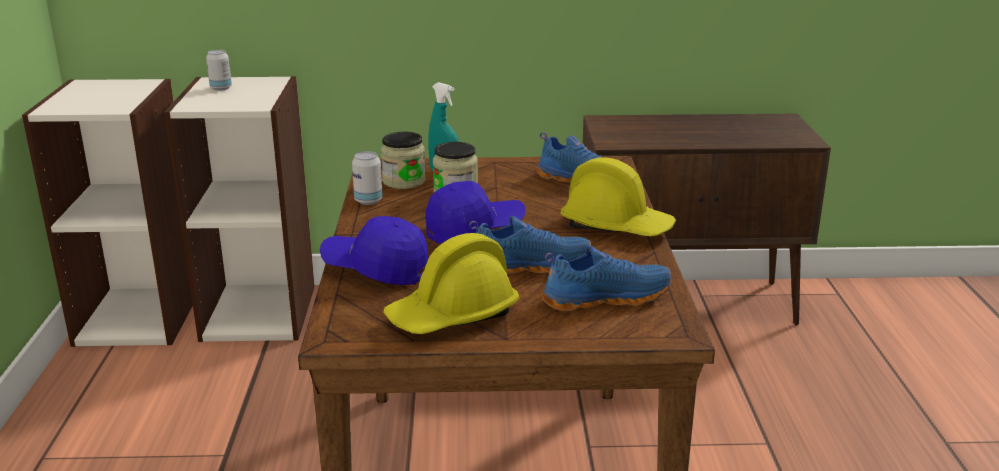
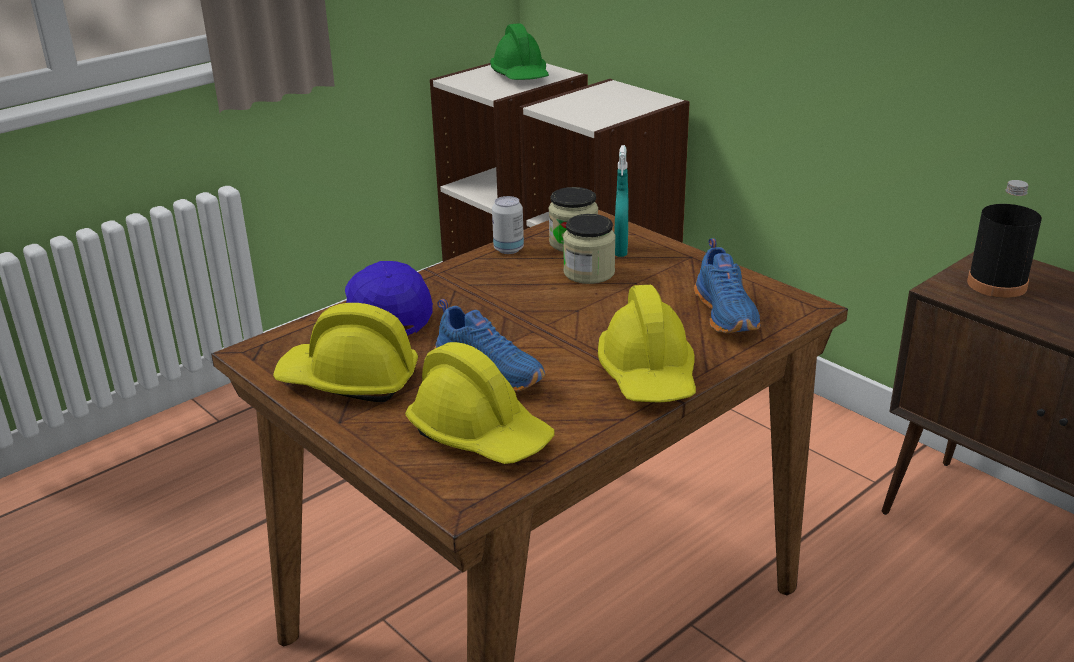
camera: 50 degrees right, 5 degrees up
can [206,50,232,91] -> none
blue cap [425,181,526,243] -> none
blue shoe [542,246,671,311] -> yellow hard hat [405,342,555,464]
none -> green hard hat [490,24,549,80]
none -> black bottle [967,180,1042,298]

